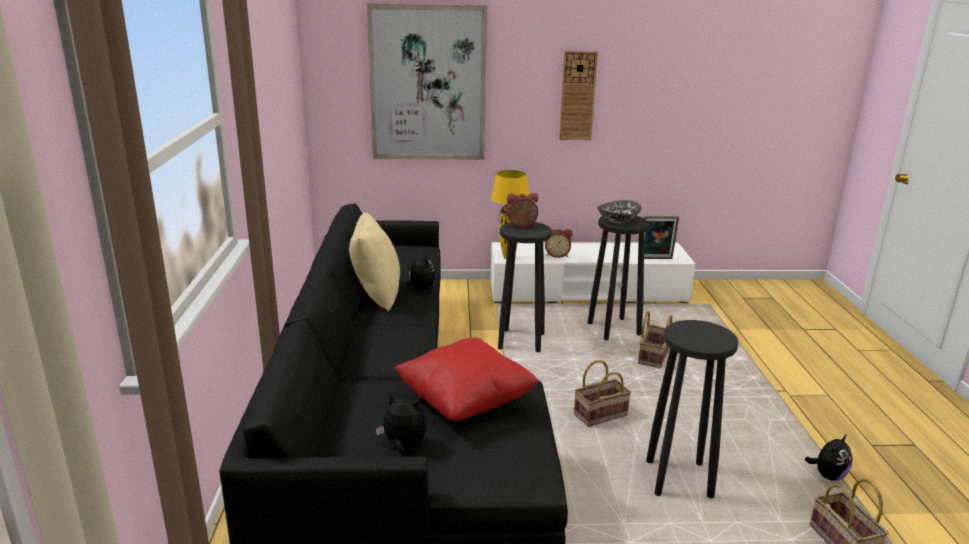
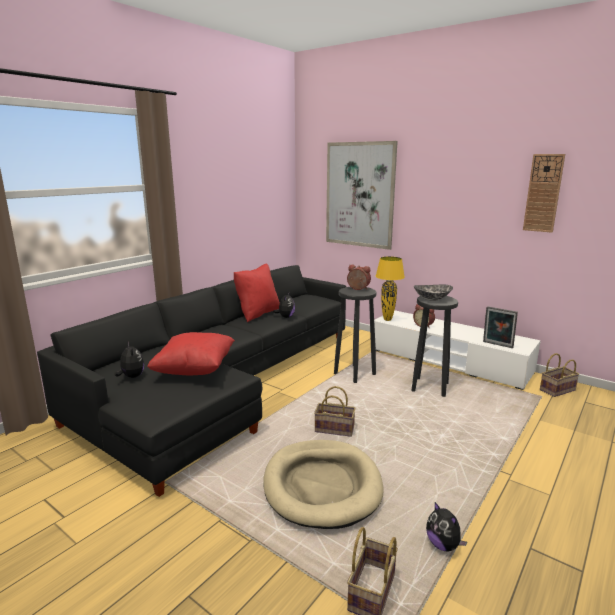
camera: 40 degrees right, 5 degrees down
beige pillow [349,213,400,311] -> red pillow [234,263,280,322]
wall clock [559,51,598,140] -> wall clock moved to [523,154,565,233]
basket [638,311,672,369] -> basket moved to [540,353,579,397]
black stool [646,320,739,498] -> beige dog bed [264,440,384,529]
plush toy [805,434,852,481] -> plush toy turned 60 degrees clockwise [426,502,467,552]

